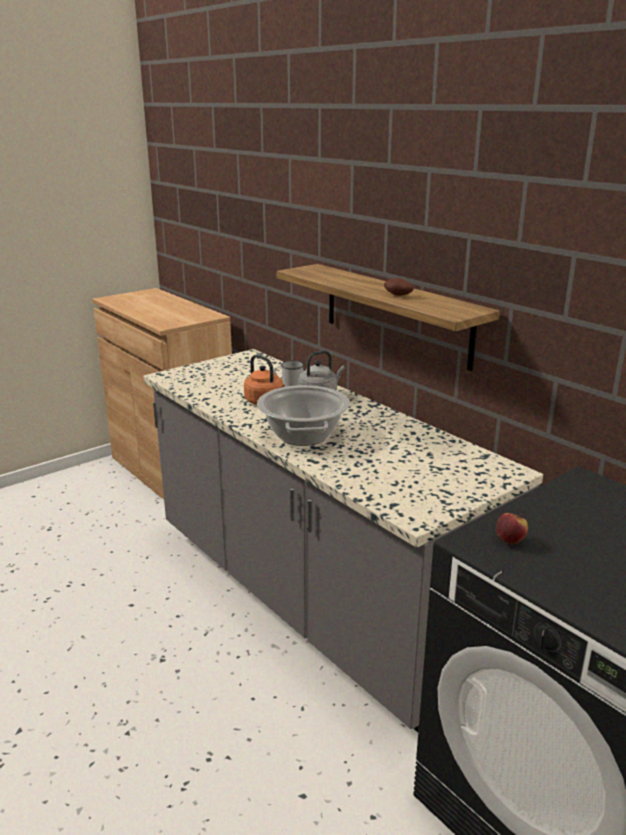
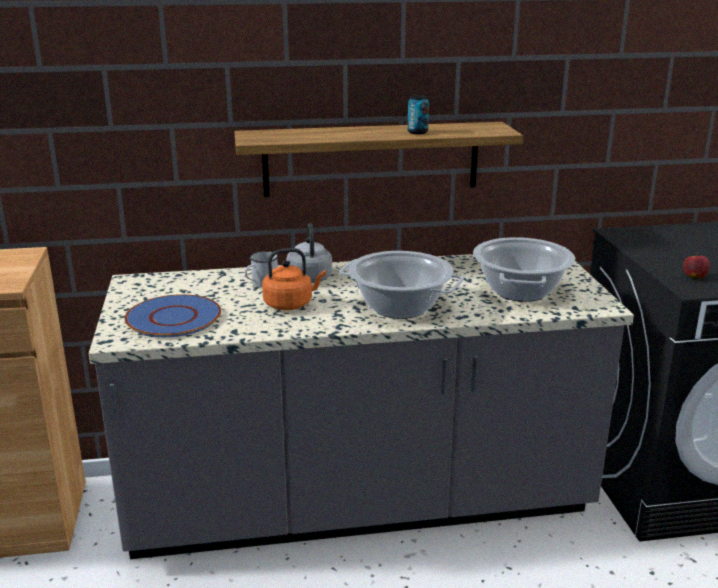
camera: 60 degrees left, 0 degrees up
potato [384,278,414,296] -> can [407,95,429,134]
none -> blue plate [124,294,221,337]
none -> cooking pot [473,237,575,302]

